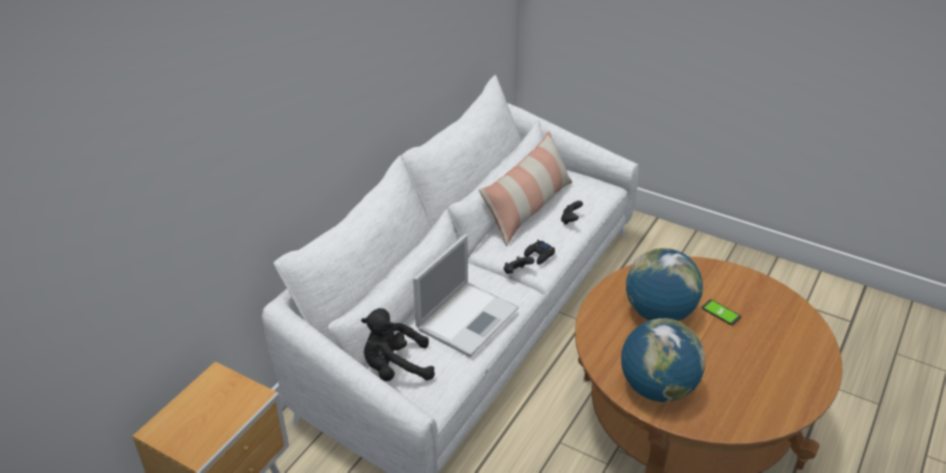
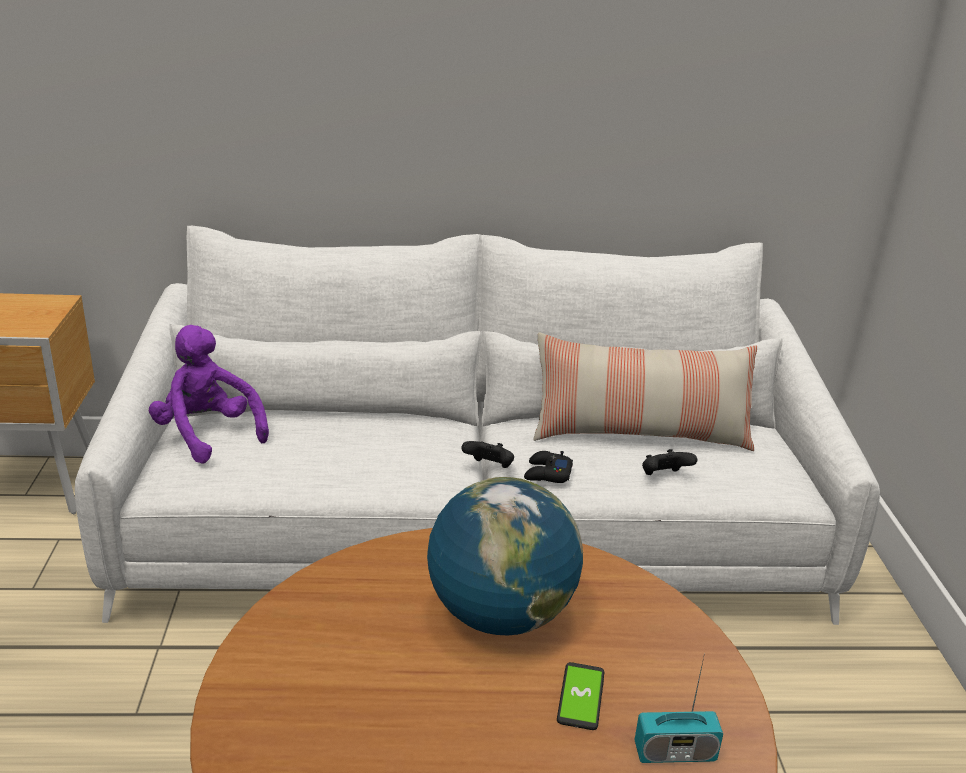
camera: 55 degrees right, 10 degrees down
black plush toy [361,308,435,381] -> purple plush toy [149,325,269,464]
laptop [413,234,519,357] -> none
globe [621,318,706,402] -> none
none -> radio [635,657,723,763]

